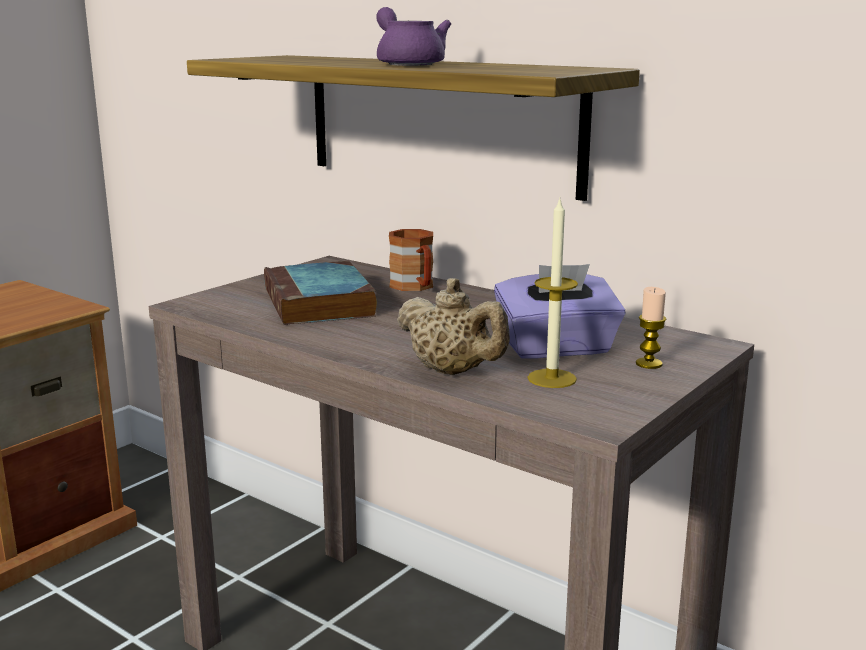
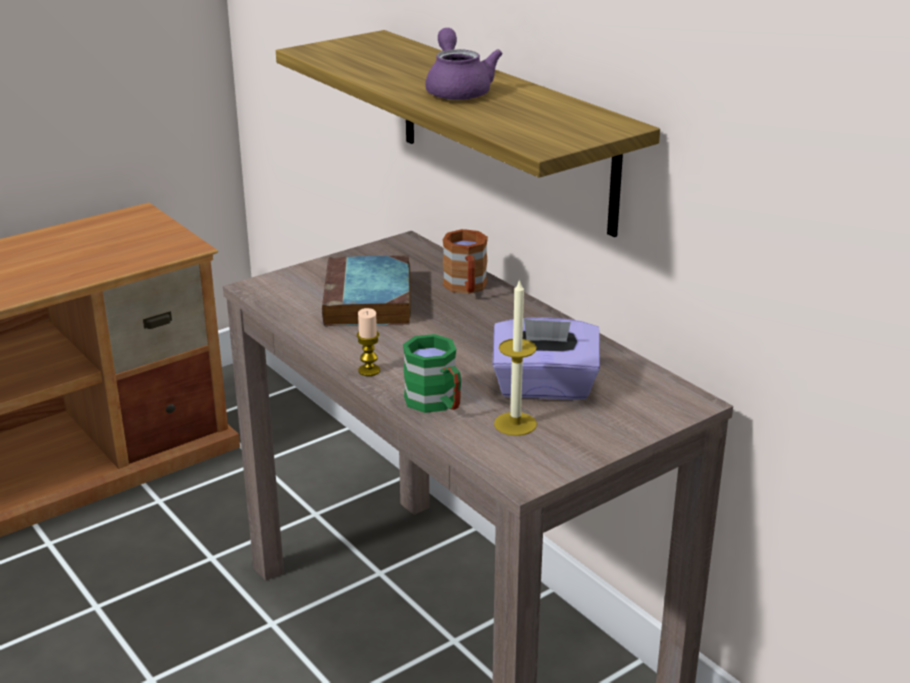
camera: 15 degrees right, 10 degrees up
beige teapot [397,278,510,375] -> green mug [403,334,461,413]
candle [636,287,666,369] -> candle moved to [357,308,380,376]

